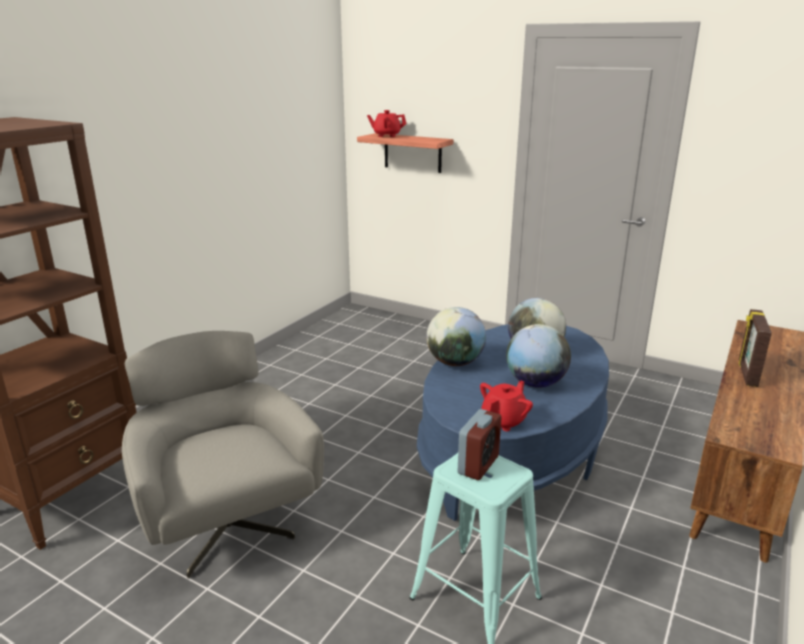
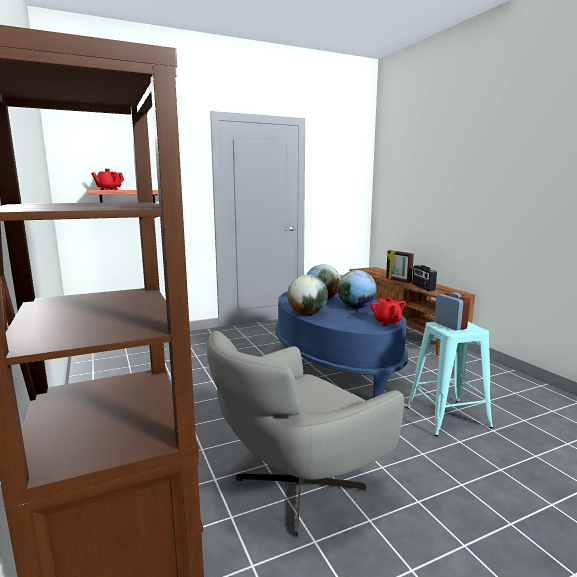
camera: 55 degrees left, 10 degrees down
grey armchair [122,331,324,579] -> grey armchair turned 45 degrees counterclockwise [207,331,404,538]
none -> radio [412,265,437,291]

